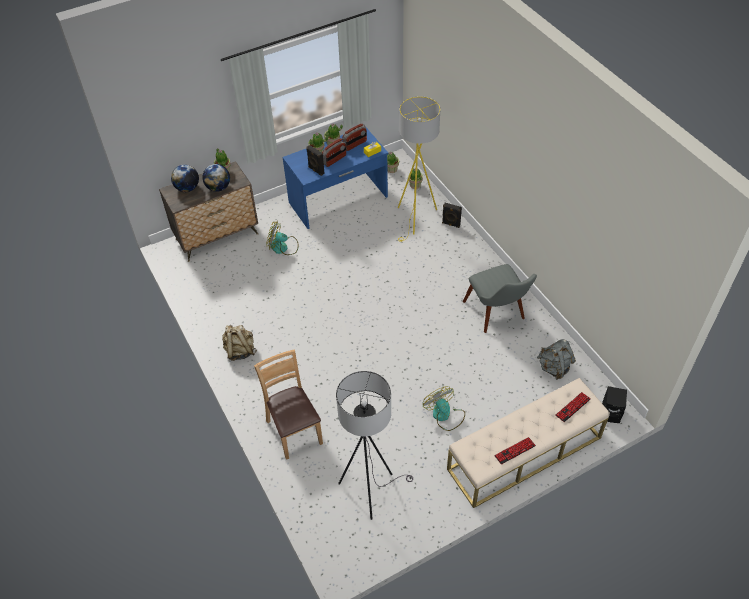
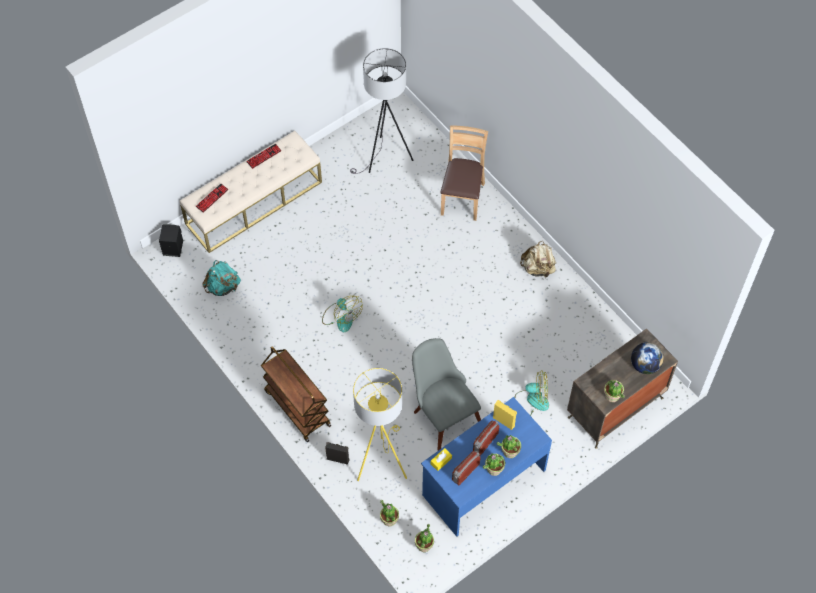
camera: 170 degrees right, 10 degrees up
globe [202,164,230,192] -> none
brown chair [254,350,323,460] -> brown chair turned 135 degrees counterclockwise [440,125,488,221]
black speaker [306,145,325,176] -> yellow speaker [493,400,517,430]
fan [423,386,465,431] -> fan moved to [322,295,363,332]
grey chair [463,264,537,333] -> grey chair moved to [412,338,481,451]
grey backpack [537,339,576,379] -> turquoise backpack [202,260,241,296]
none -> brown cart [261,346,331,442]

